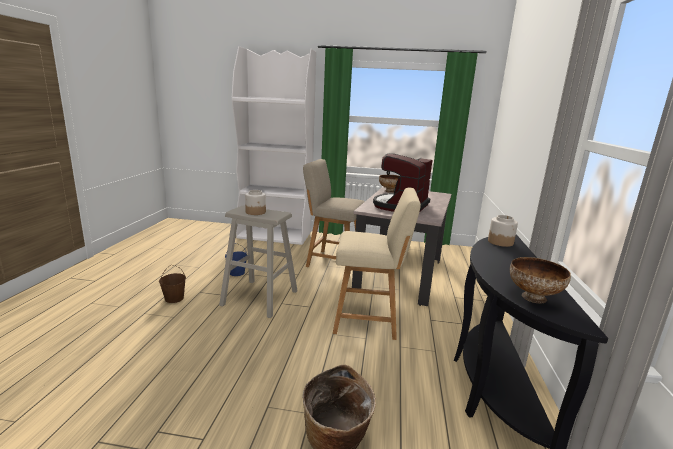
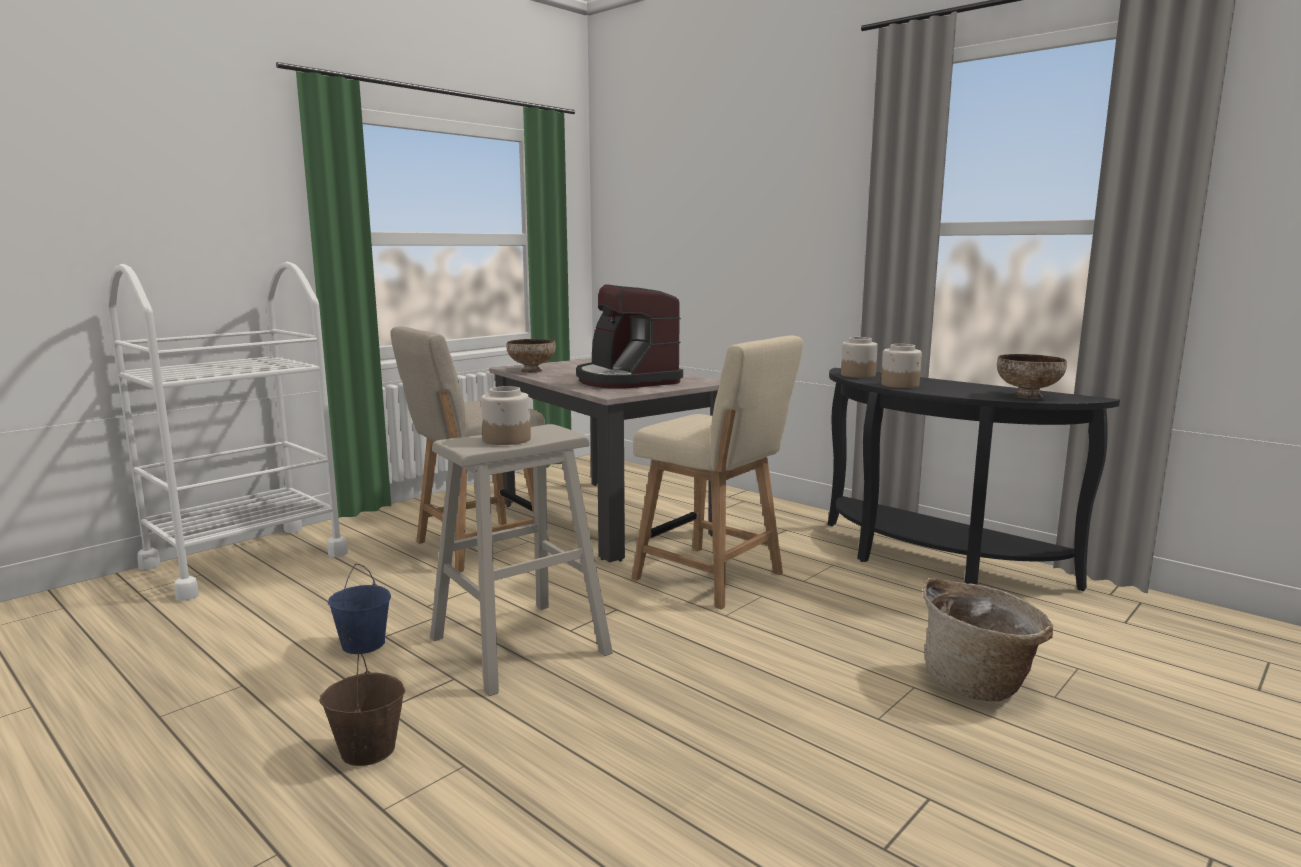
camera: 55 degrees left, 5 degrees down
white bookcase [232,46,316,245] -> white cart [107,262,348,601]
beige chair [333,188,421,340] -> beige chair turned 90 degrees clockwise [631,335,803,609]
none -> jar [881,344,922,388]

